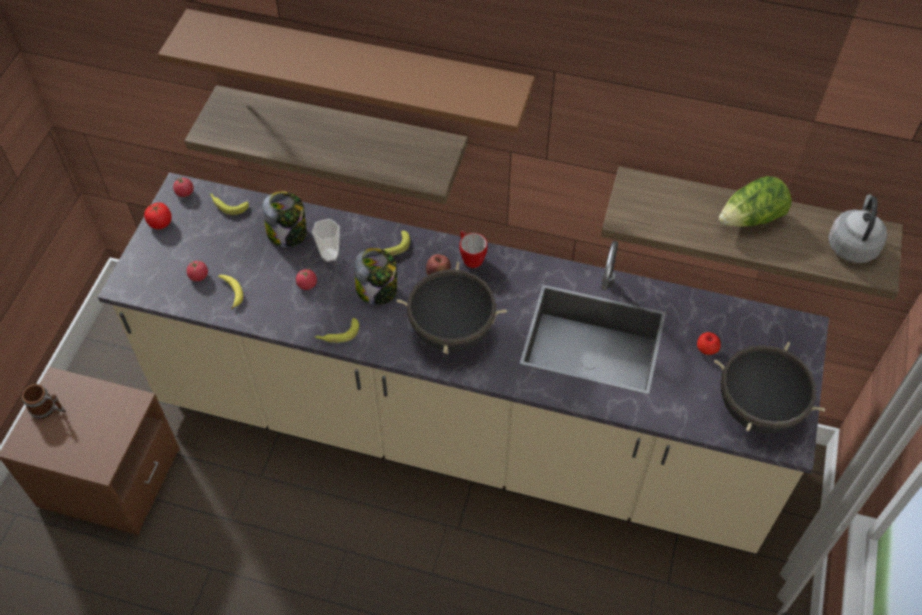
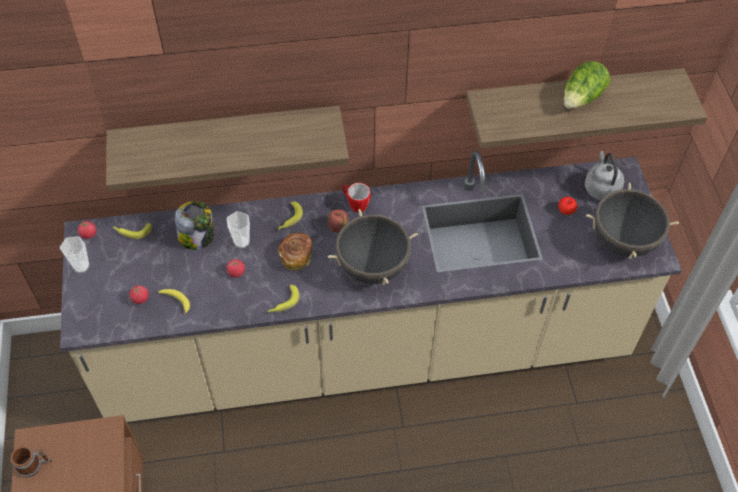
camera: 25 degrees left, 0 degrees up
tomato [144,202,172,229] -> cup [60,236,89,273]
brown shelf [158,9,535,133] -> none
jar [354,248,397,305] -> bread [278,233,312,271]
grey kettle [829,194,887,263] -> grey kettle moved to [585,151,624,200]

